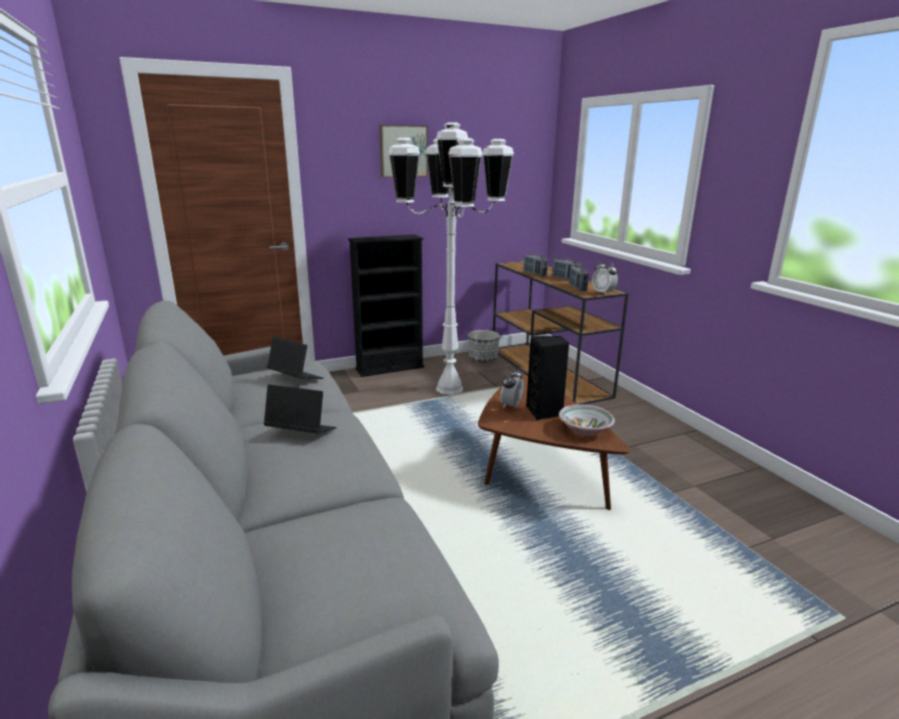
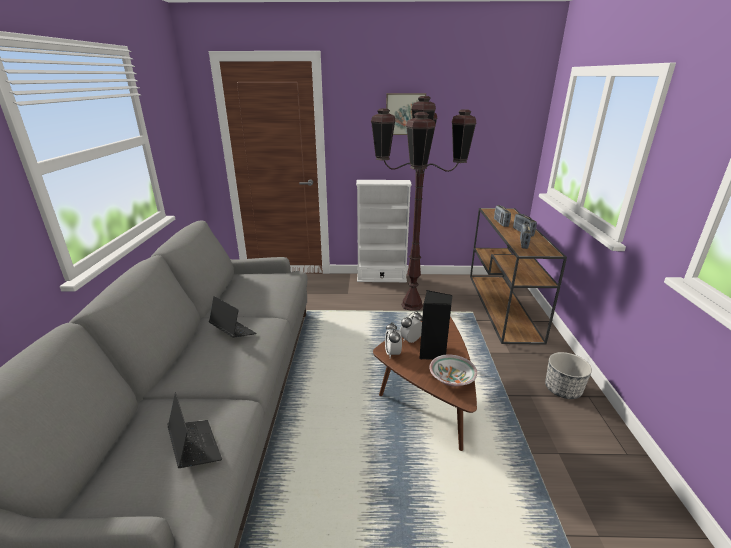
camera: 25 degrees right, 5 degrees up
laptop [267,336,324,379] -> laptop moved to [167,392,222,468]
black bookcase [348,234,424,377] -> white bookcase [356,180,412,282]
white floor lamp [389,122,514,395] -> brown floor lamp [371,96,476,311]
planter [468,330,500,363] -> planter moved to [545,352,592,399]
alarm clock [592,260,618,294] -> alarm clock moved to [385,322,402,358]

